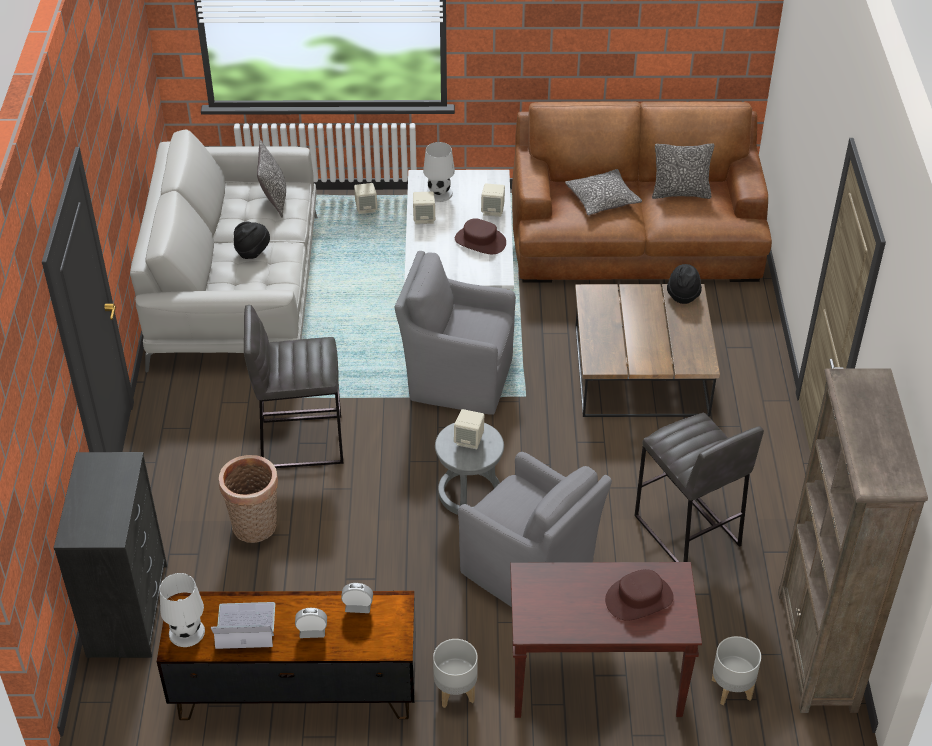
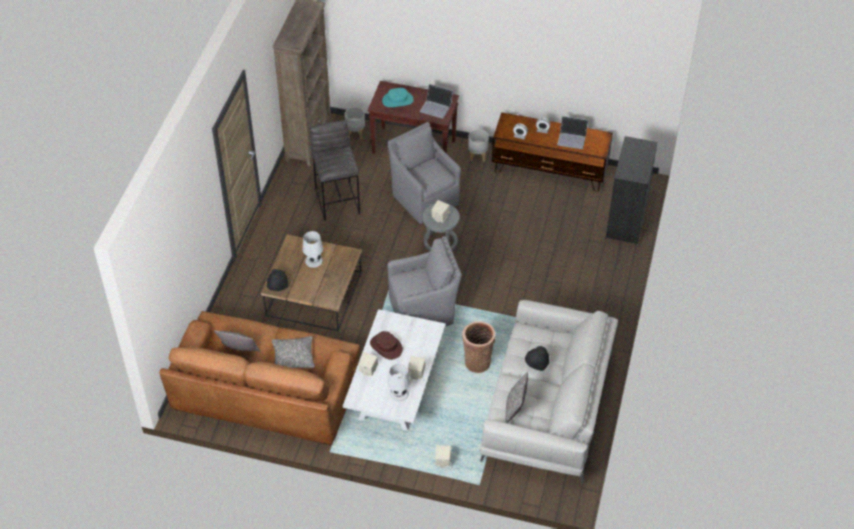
camera: 165 degrees left, 5 degrees up
white table lamp [159,573,205,647] -> white table lamp moved to [302,231,323,268]
basket [219,455,278,543] -> basket moved to [462,321,495,373]
grey stool [244,305,344,468] -> none
grey armchair [395,251,516,415] -> grey armchair turned 45 degrees counterclockwise [387,236,462,326]
brown hat [605,569,674,621] -> turquoise hat [382,88,414,107]
none -> laptop [420,84,453,119]

